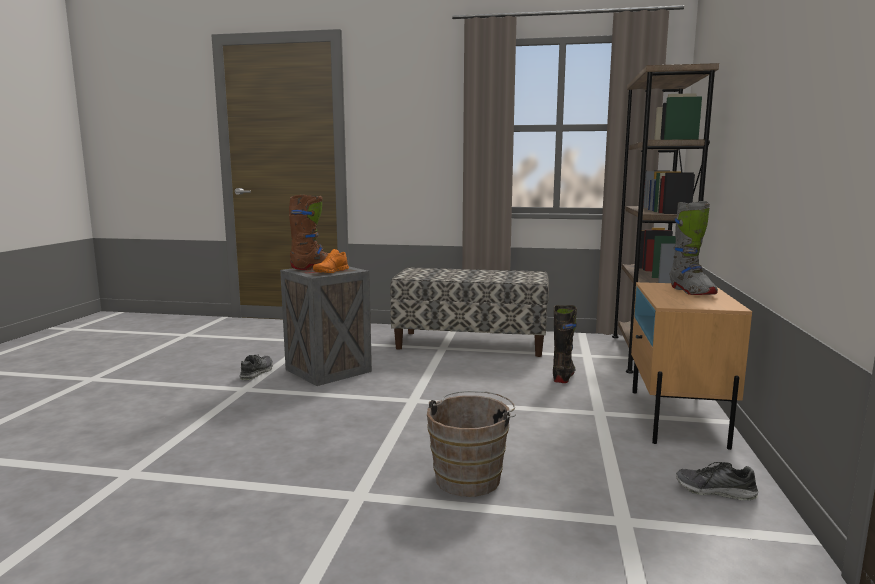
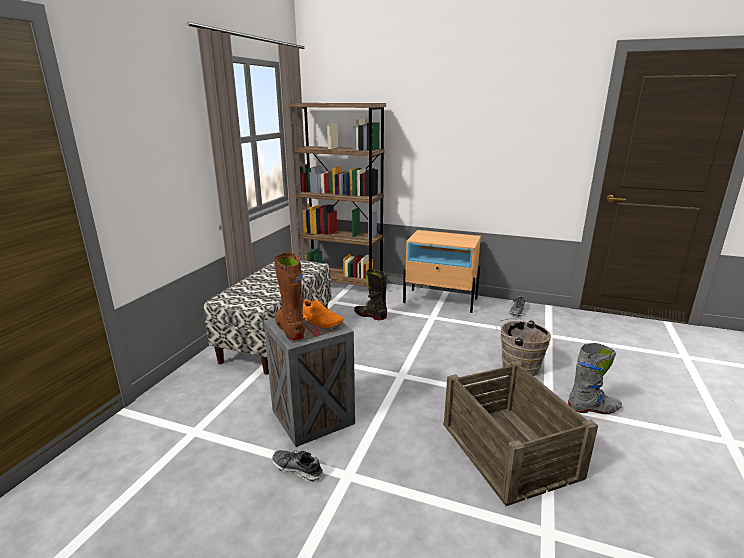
camera: 80 degrees left, 10 degrees up
grey boot [669,201,718,295] -> grey boot moved to [568,343,622,414]
none -> crate [443,361,598,506]

